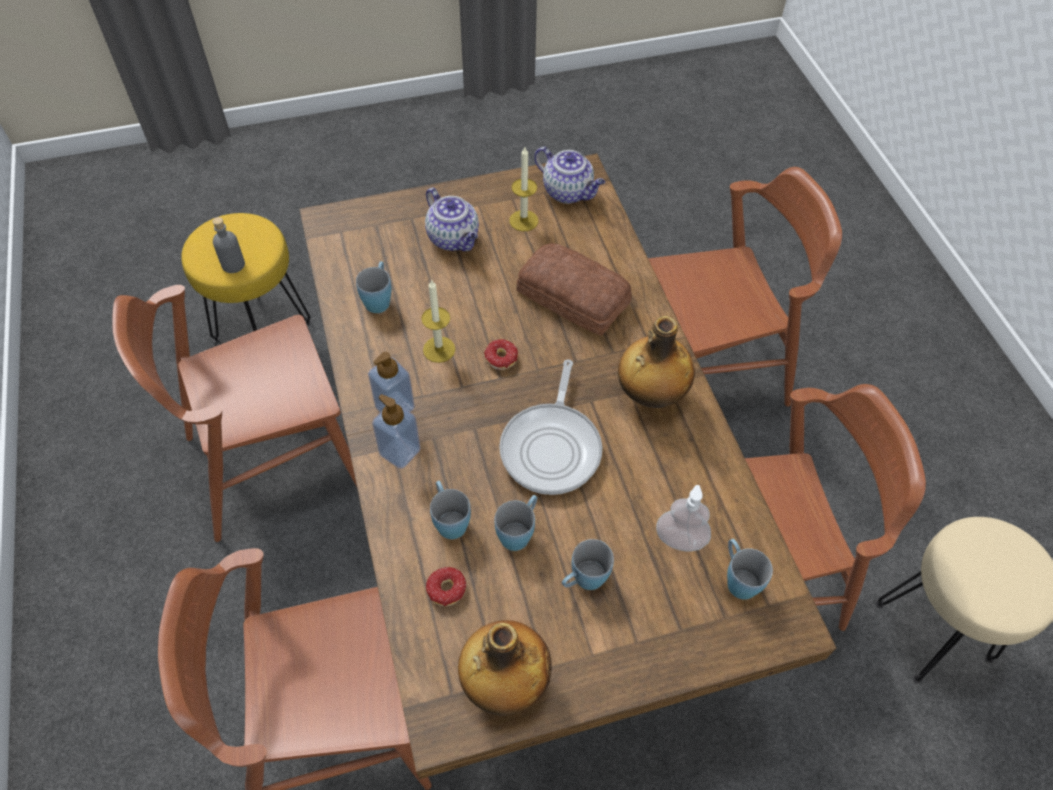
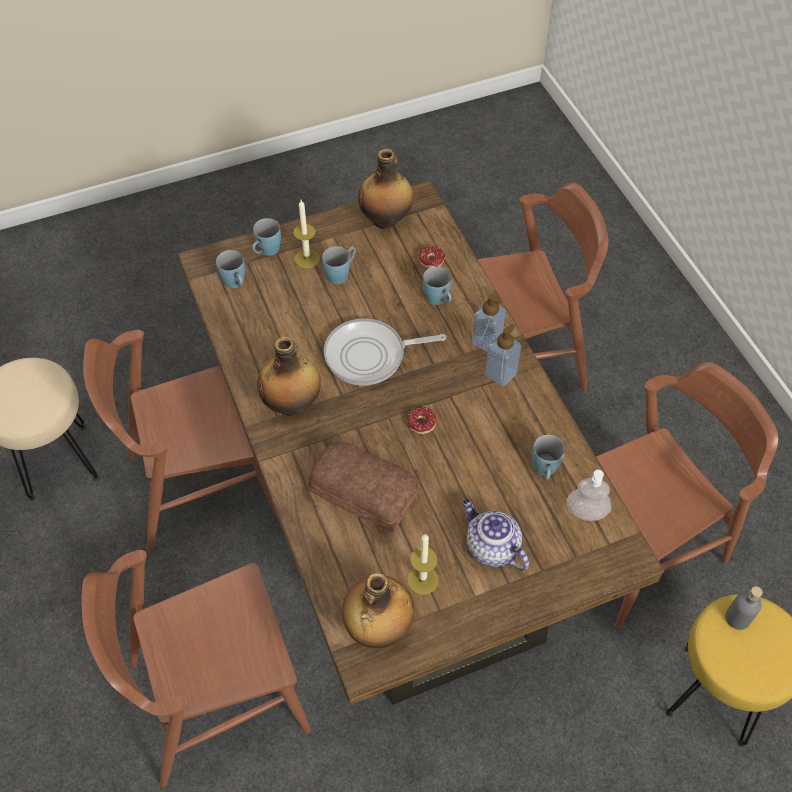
camera: 175 degrees right, 0 degrees up
candle [421,279,455,363] -> candle moved to [293,200,320,268]
blue mug [494,495,537,551] -> blue mug moved to [252,218,281,256]
frying pan [499,359,602,495] -> frying pan turned 105 degrees counterclockwise [324,318,446,386]
teapot [534,147,605,204] -> bottle [342,573,414,648]
soap dispenser [656,485,711,551] -> soap dispenser moved to [566,470,611,521]

